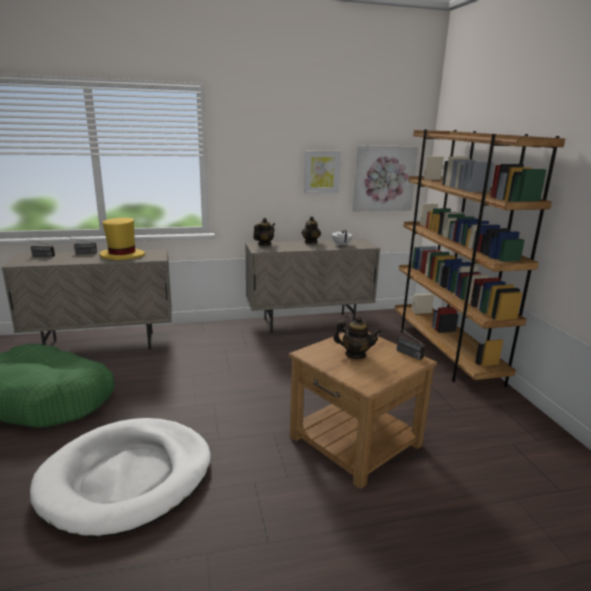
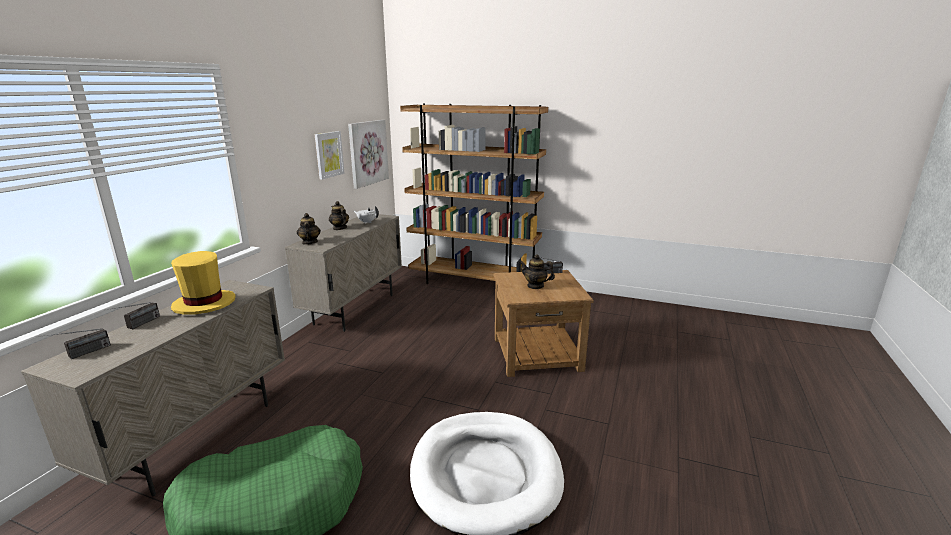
camera: 55 degrees left, 0 degrees up
teapot [333,316,381,359] -> teapot turned 120 degrees counterclockwise [519,254,555,289]

